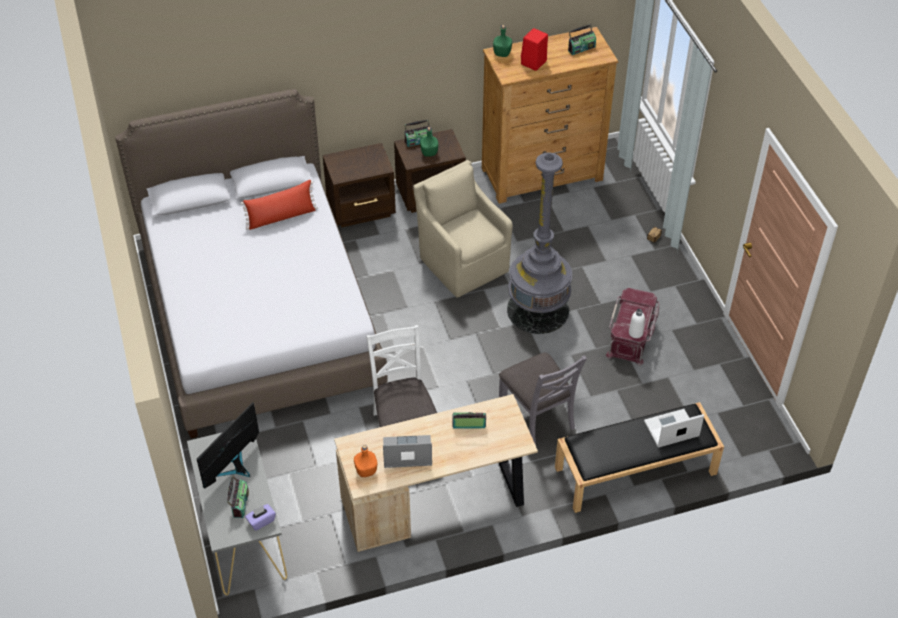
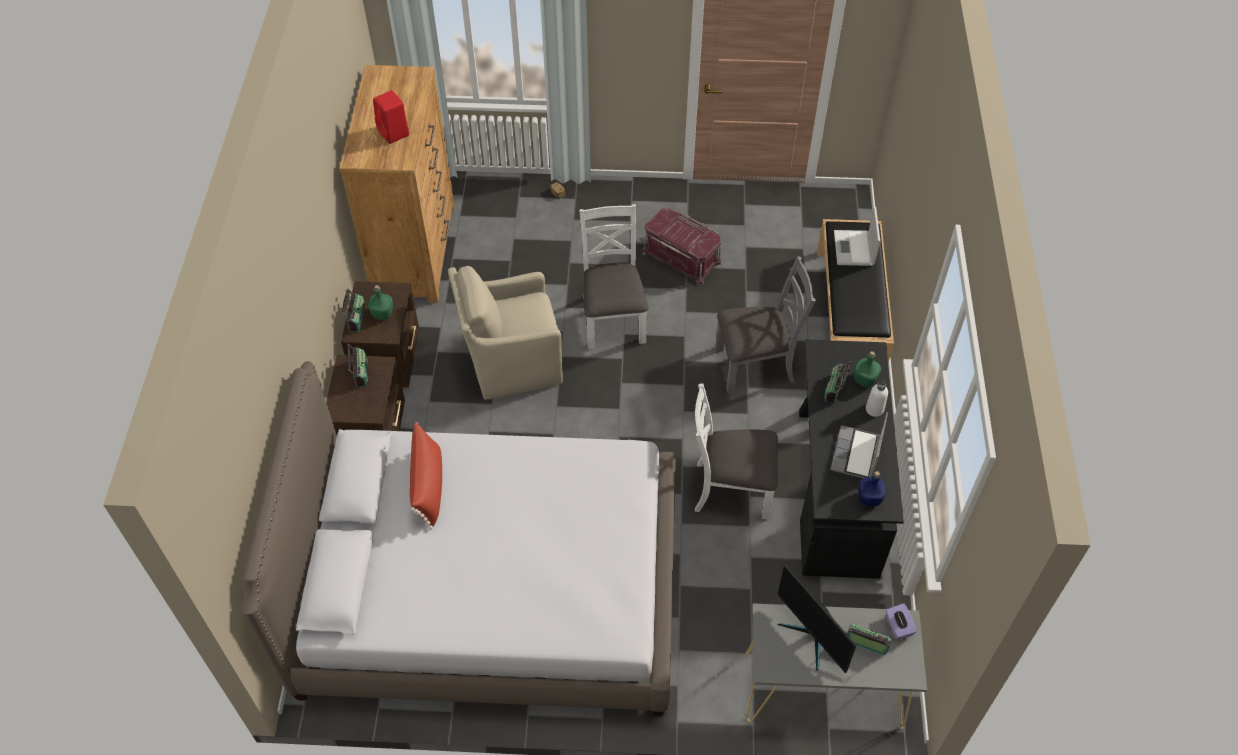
camera: 70 degrees left, 5 degrees up
beige desk [334,394,538,552] -> black desk [799,339,904,579]
orange bottle [354,445,377,477] -> blue bottle [858,471,886,506]
green bottle [493,25,512,57] -> green bottle moved to [854,351,881,387]
grey floor lamp [507,152,572,334] -> white chair [579,204,649,349]
radio [568,24,596,55] -> radio moved to [347,344,368,387]
white bottle [629,309,645,338] -> white bottle moved to [866,381,888,417]

